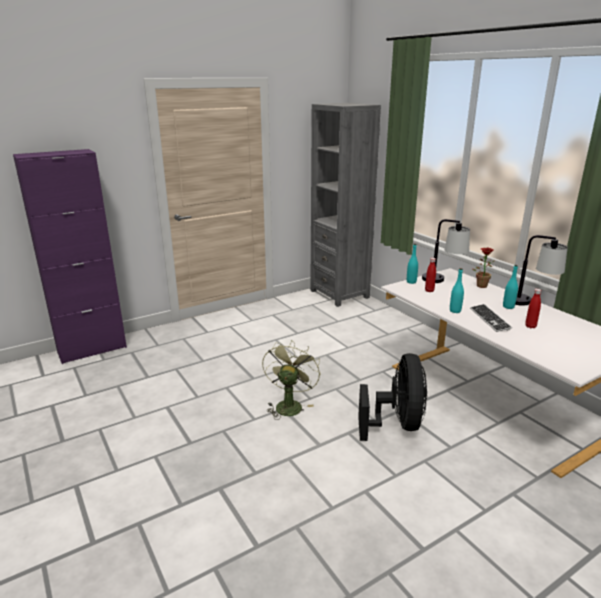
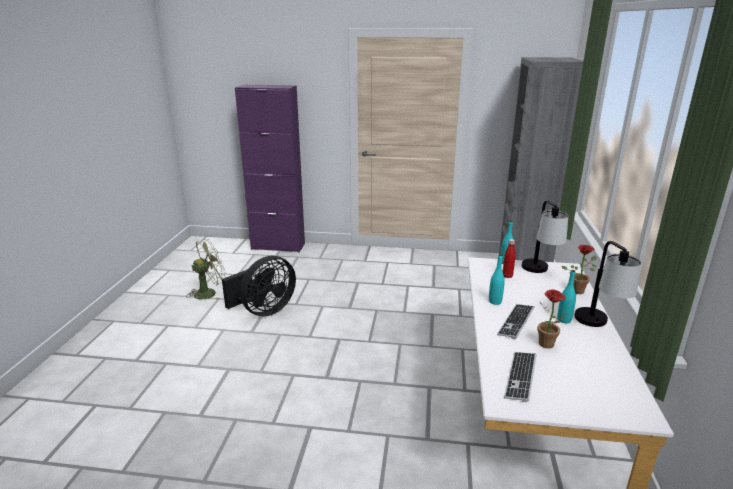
camera: 40 degrees right, 0 degrees up
green fan [262,340,321,420] -> green fan moved to [188,239,226,300]
black fan [358,353,427,441] -> black fan moved to [222,256,296,316]
red bottle [525,289,542,328] -> potted plant [538,289,567,348]
none -> keyboard [504,352,536,402]

